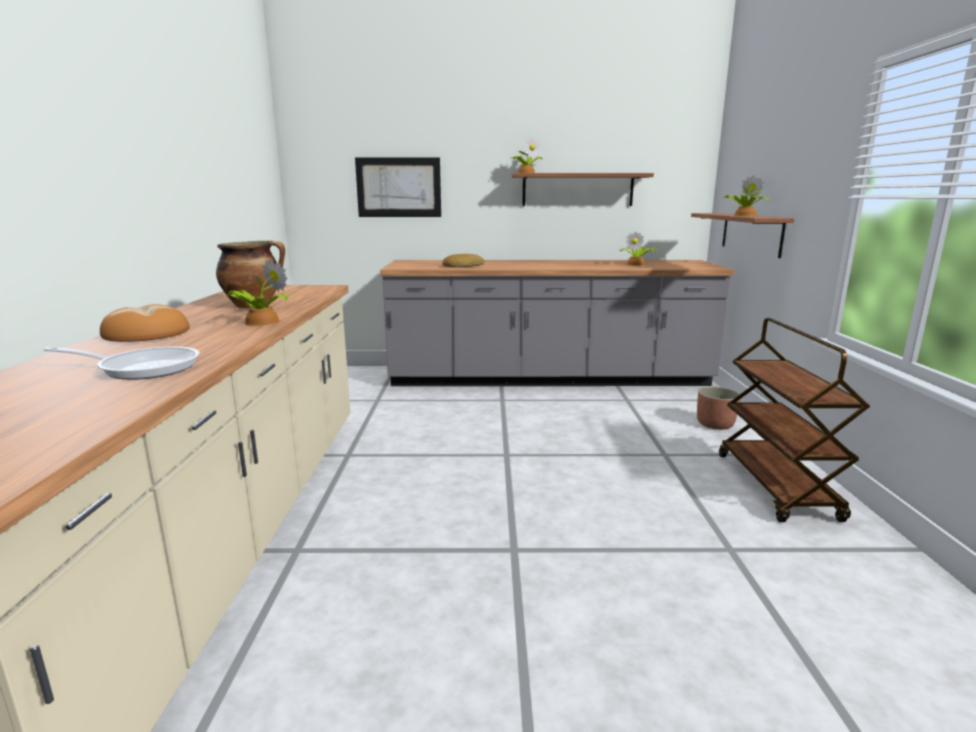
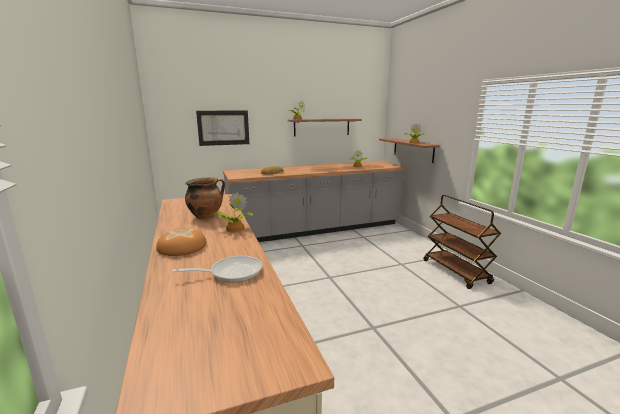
camera: 20 degrees left, 0 degrees up
planter [697,386,740,430] -> none

